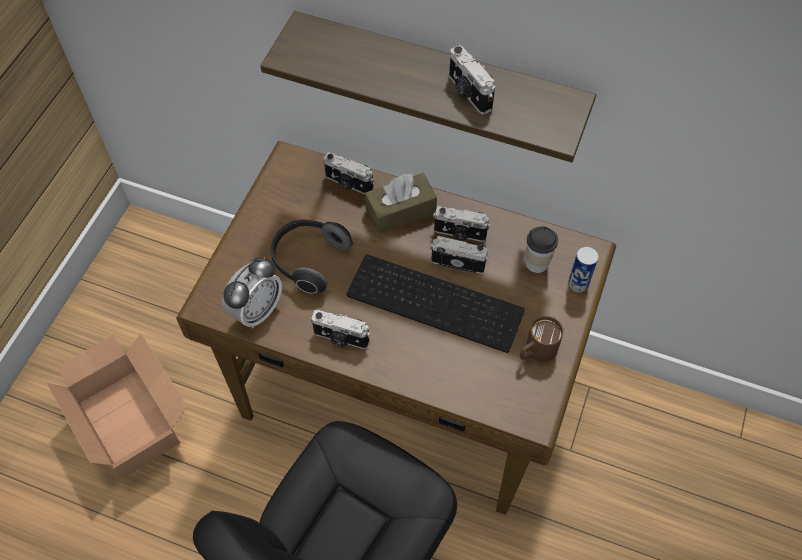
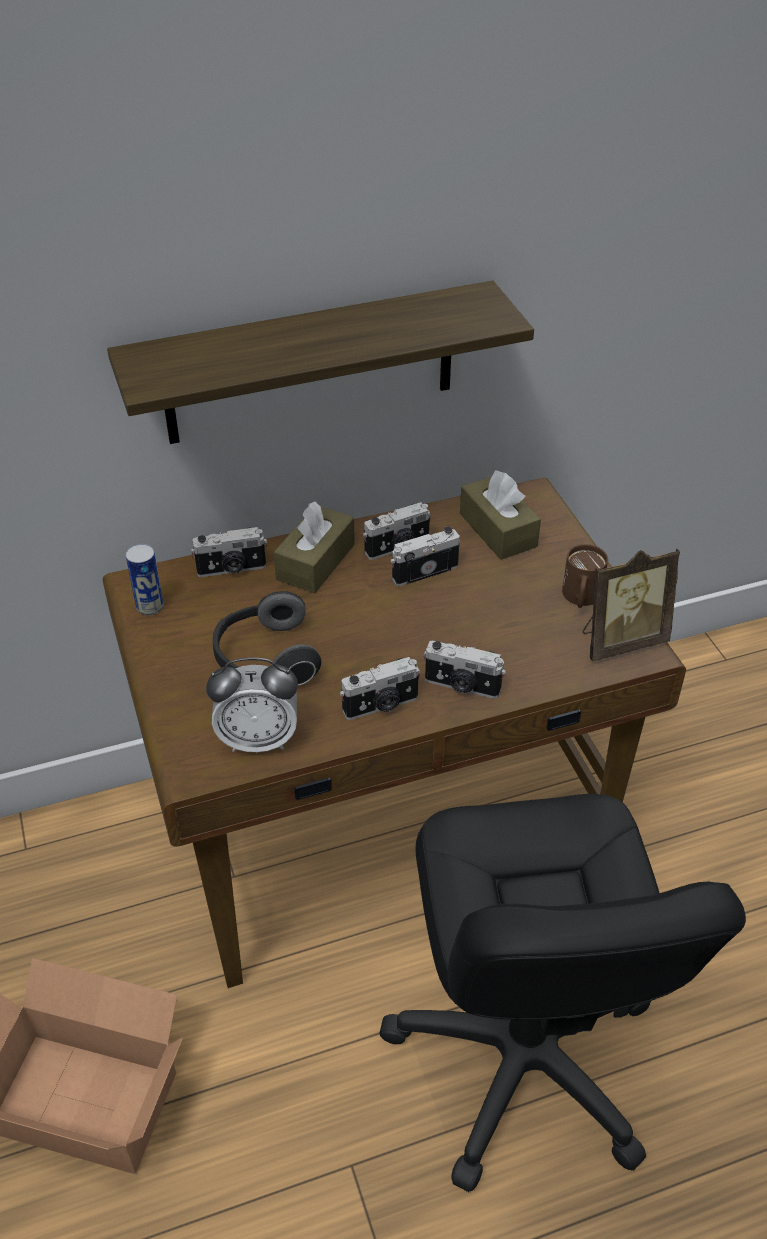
camera: 40 degrees left, 15 degrees down
alarm clock [222,257,282,328] -> alarm clock turned 90 degrees clockwise [206,658,298,752]
keyboard [346,254,525,353] -> none
camera [449,45,495,114] -> camera moved to [424,640,506,699]
cup [525,226,558,273] -> brown tissue box [460,470,541,560]
can [568,246,599,292] -> can moved to [126,544,164,615]
none -> picture frame [582,549,680,661]

